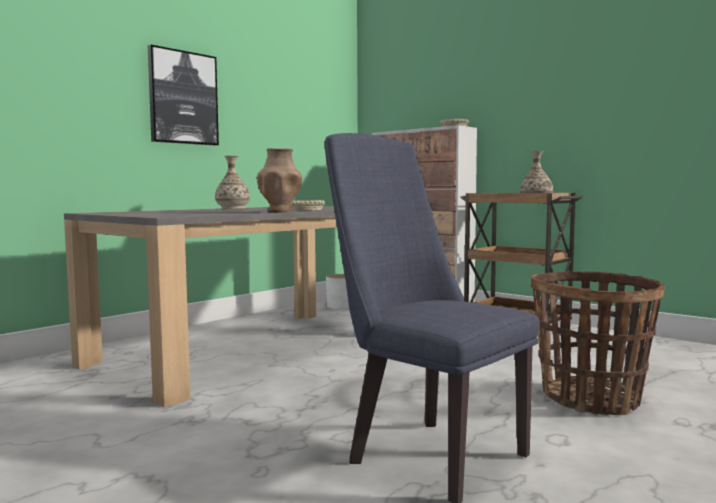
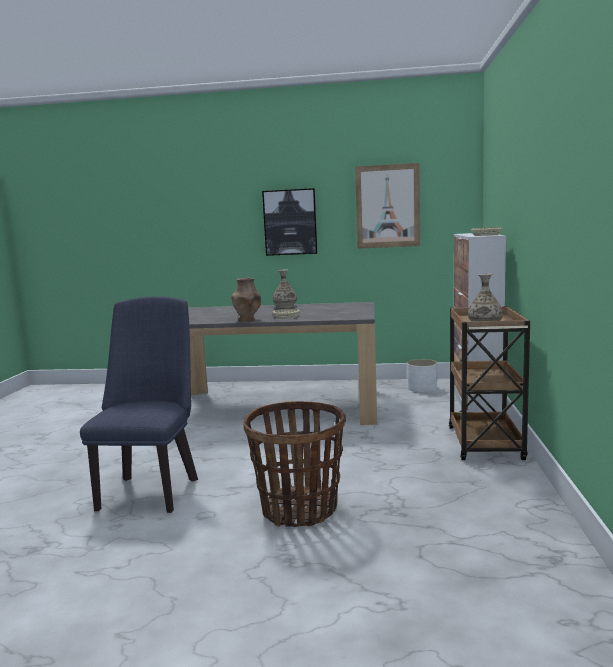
camera: 55 degrees right, 5 degrees up
none -> picture [355,163,420,249]

